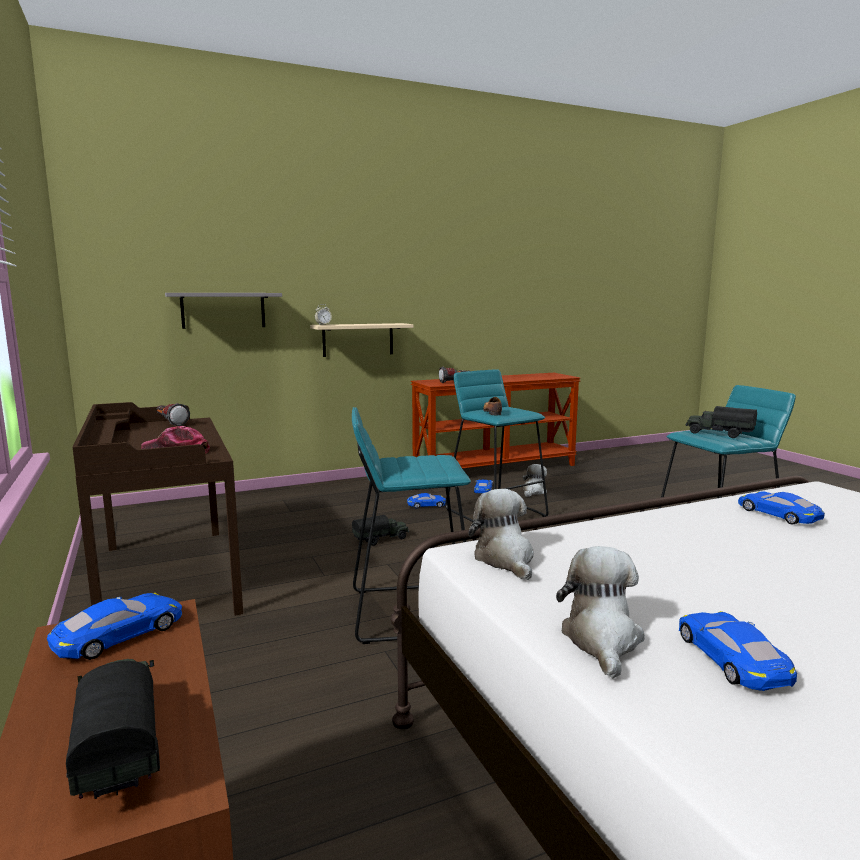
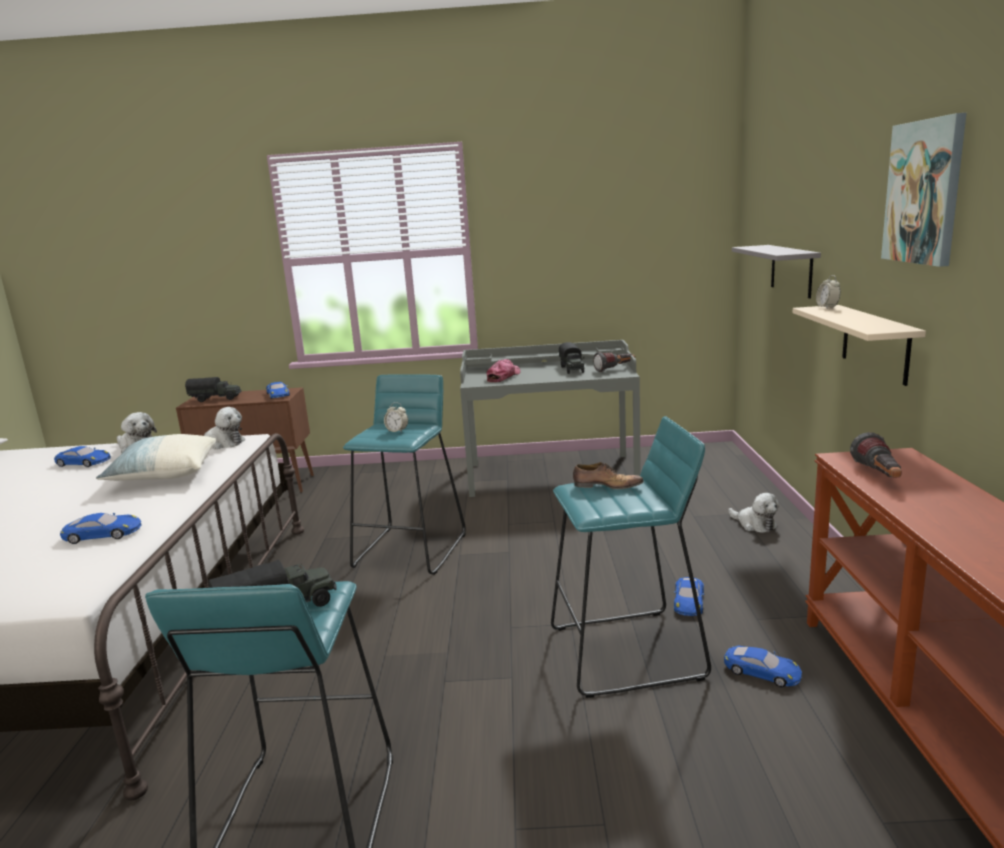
camera: 115 degrees right, 5 degrees up
brown desk [73,402,243,616] -> grey desk [460,340,641,497]
toy truck [352,515,409,546] -> toy truck moved to [559,342,585,374]
plush toy [522,464,547,497] -> plush toy moved to [728,493,779,533]
none -> pillow [96,434,216,481]
none -> alarm clock [384,402,408,433]
none -> picture [881,113,966,267]

